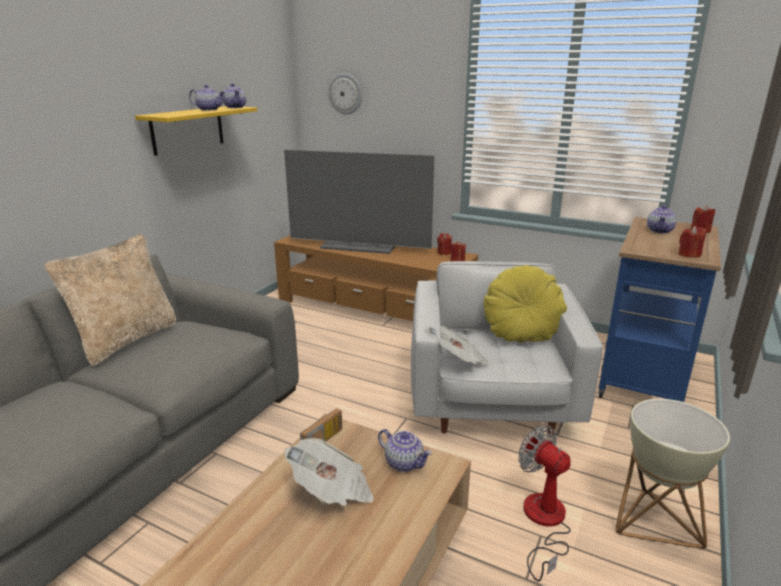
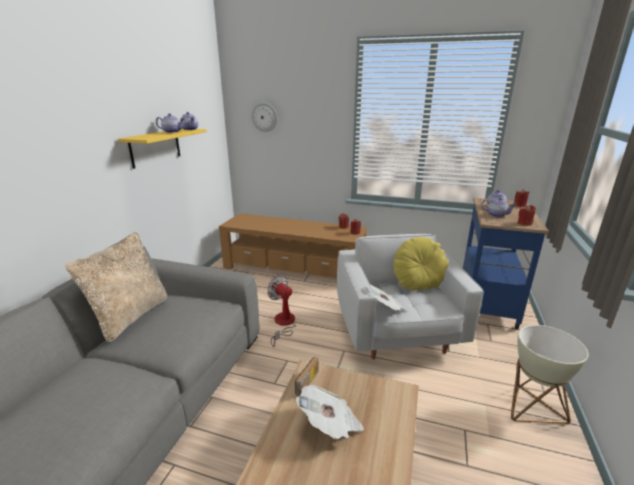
camera: 10 degrees left, 0 degrees up
television [284,150,434,254] -> none
teapot [378,429,432,472] -> teapot moved to [481,197,517,217]
fan [518,425,571,582] -> fan moved to [267,275,296,347]

